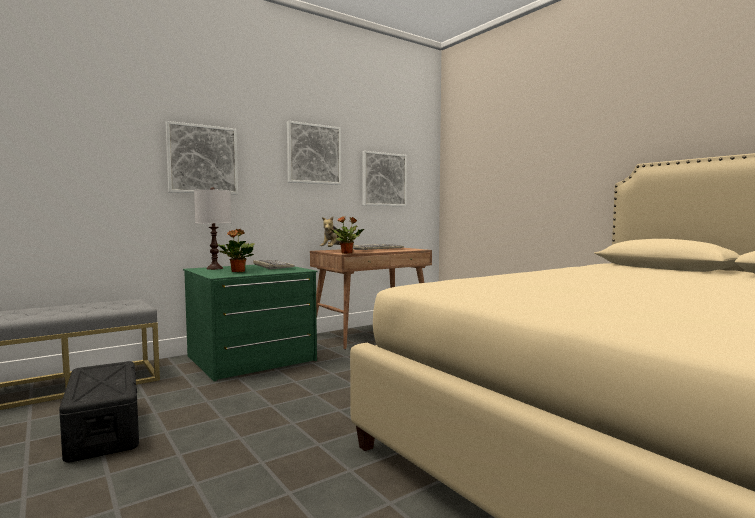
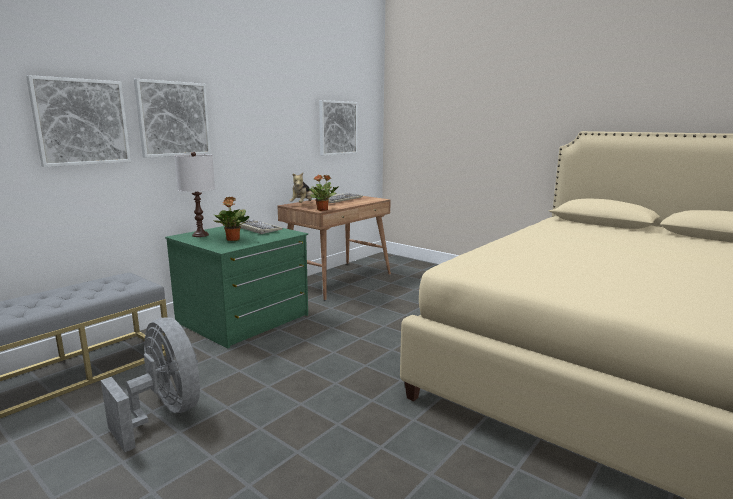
camera: 15 degrees left, 10 degrees up
black storage box [59,361,139,463] -> grey fan [101,317,200,452]
picture [287,121,341,185] -> picture moved to [26,75,131,167]

